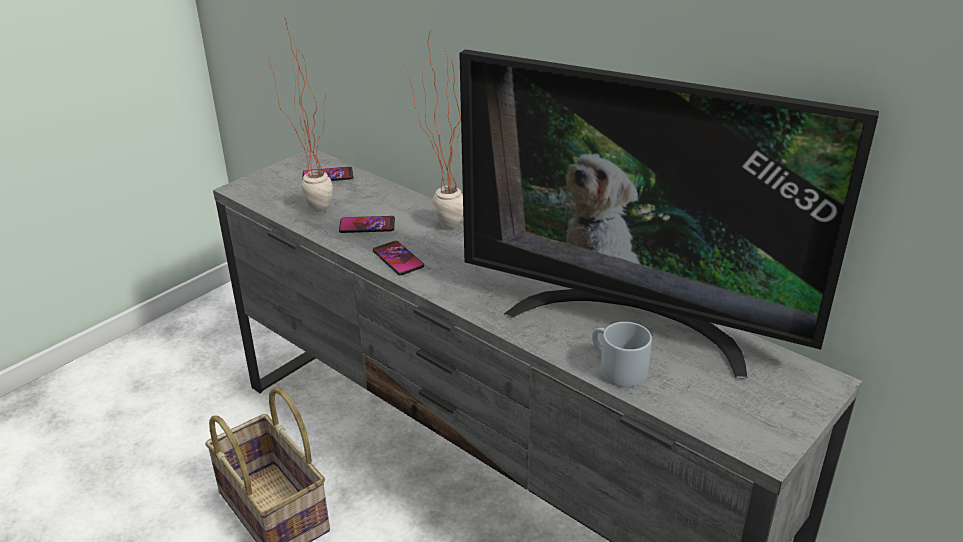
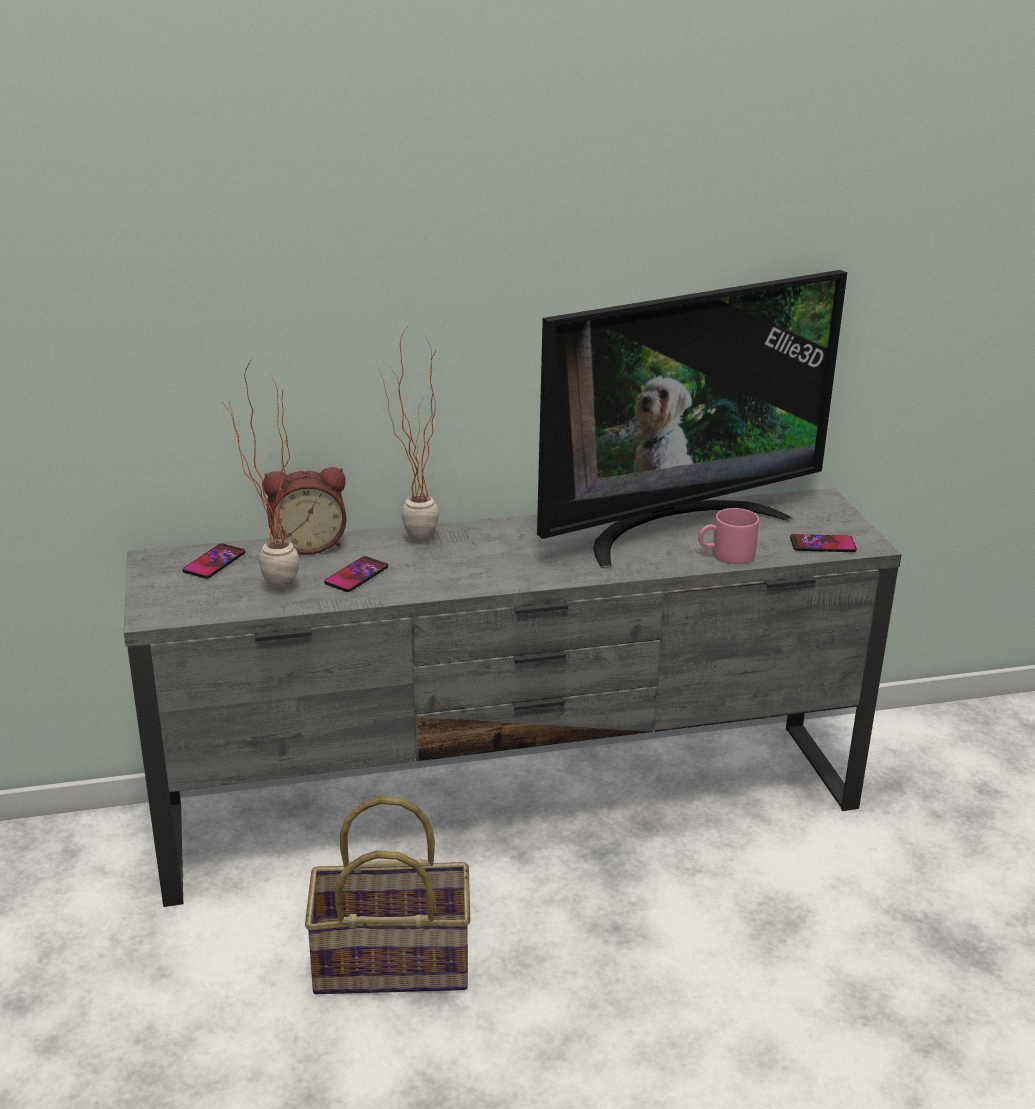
camera: 55 degrees left, 5 degrees down
phone [373,241,424,275] -> phone moved to [790,534,857,552]
grey mug [592,322,652,387] -> pink mug [698,508,759,564]
none -> alarm clock [264,467,347,555]

